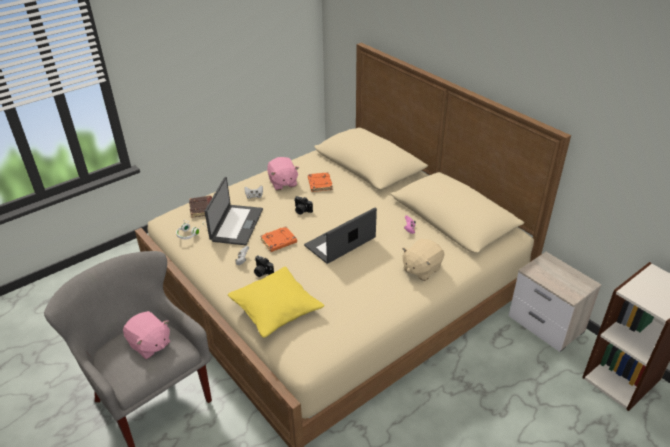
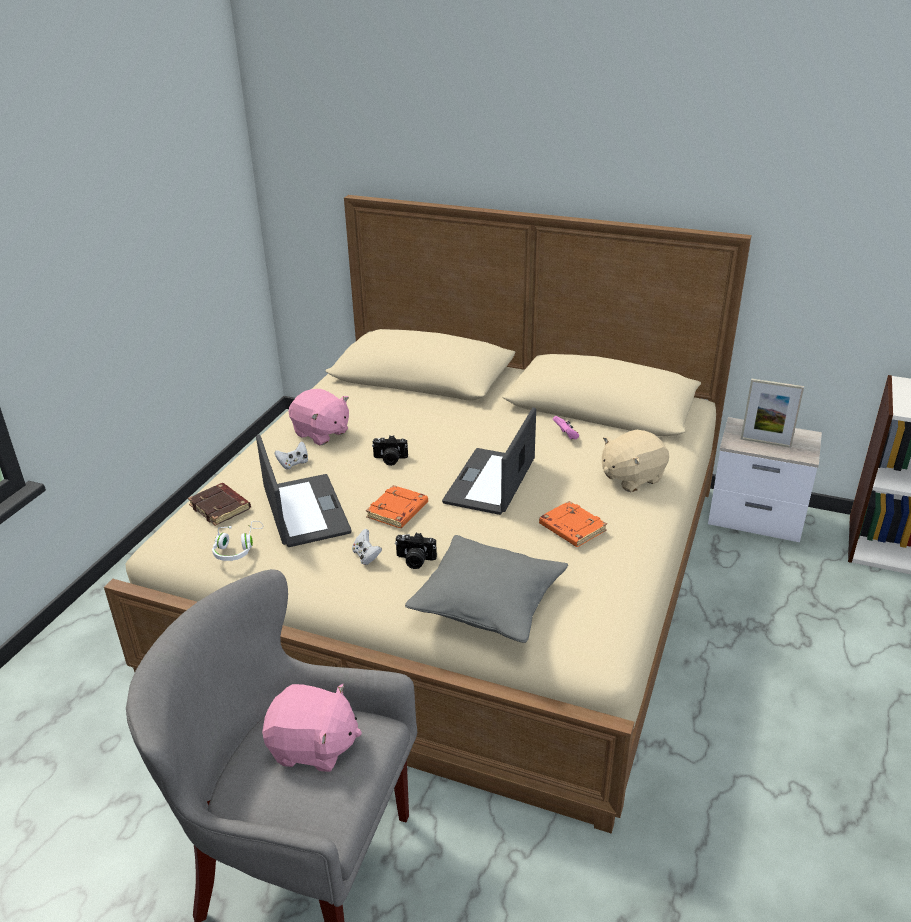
camera: 30 degrees left, 5 degrees down
yellow pillow [228,266,325,338] -> grey pillow [405,535,568,643]
orange book [308,172,333,192] -> orange book moved to [539,501,607,547]
beige plush toy [402,239,444,281] -> beige plush toy turned 45 degrees clockwise [602,430,669,492]
none -> picture frame [741,379,804,448]

